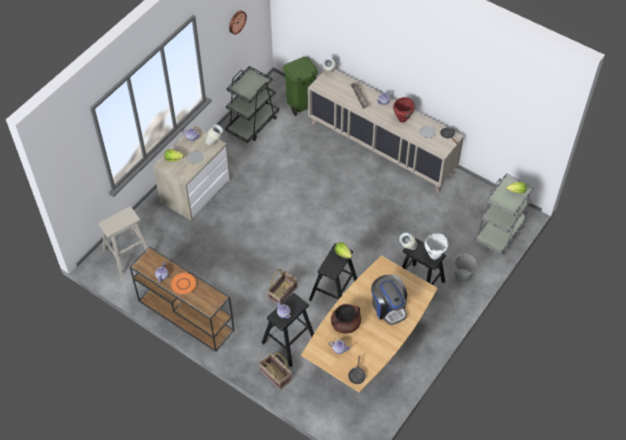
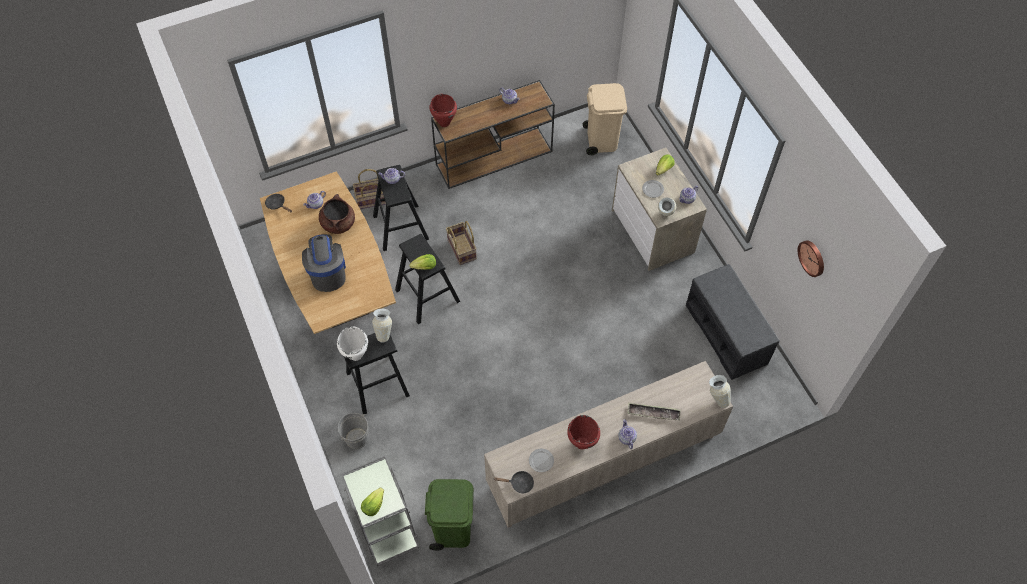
camera: 120 degrees right, 5 degrees up
beige stool [98,206,148,277] -> beige trash can [583,83,627,155]
orange plate [170,272,197,295] -> none
black cart [225,66,279,143] -> grey bench [686,264,780,380]
green trash can [283,57,318,116] -> green trash can moved to [425,479,474,550]
coffee machine [371,274,407,325] -> coffee machine turned 75 degrees clockwise [302,234,346,292]
none -> red cooking pot [429,94,457,127]

